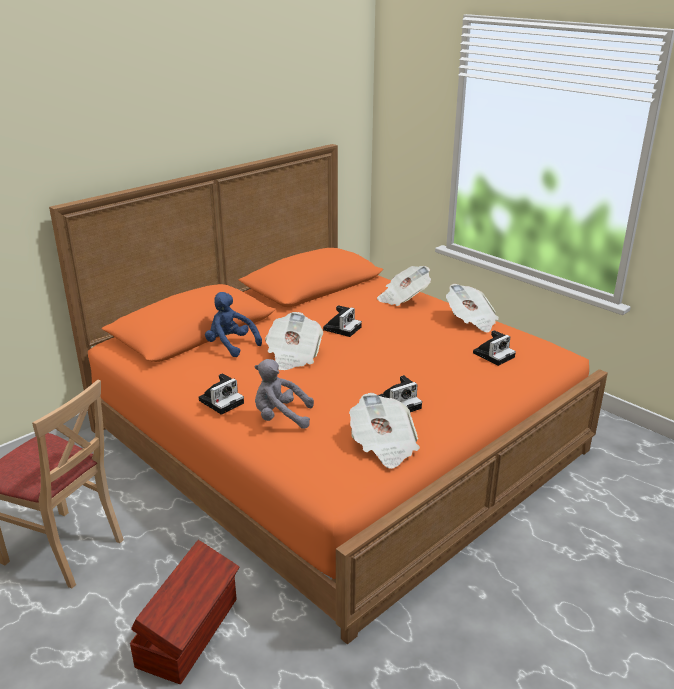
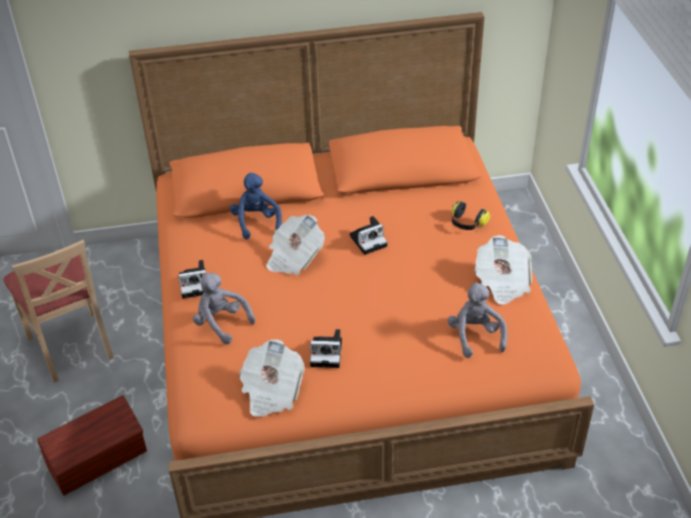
camera: 35 degrees right, 15 degrees up
newspaper [377,266,431,306] -> headphones [452,201,490,230]
camera [473,330,516,366] -> grey plush toy [447,282,507,358]

